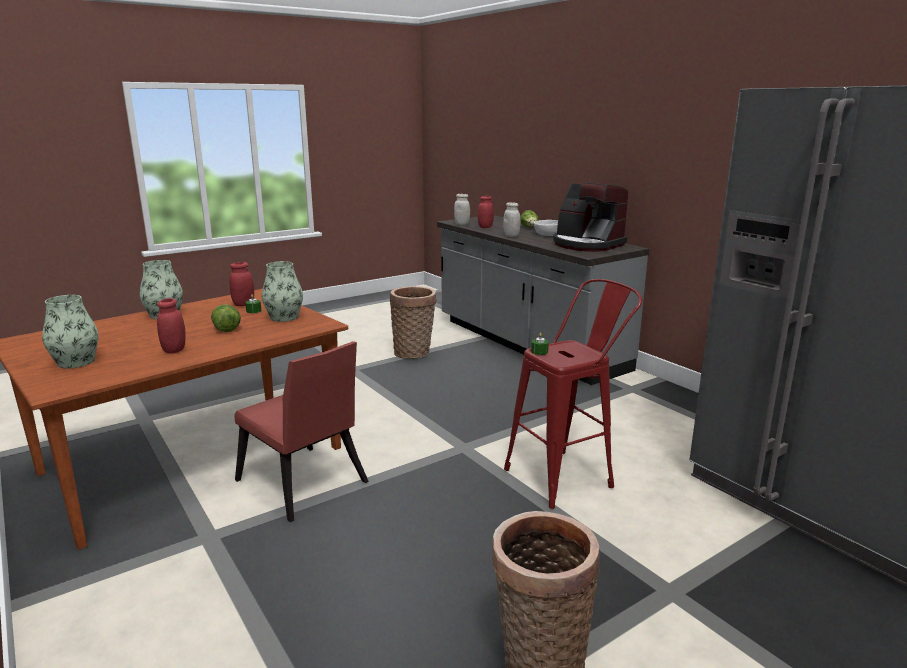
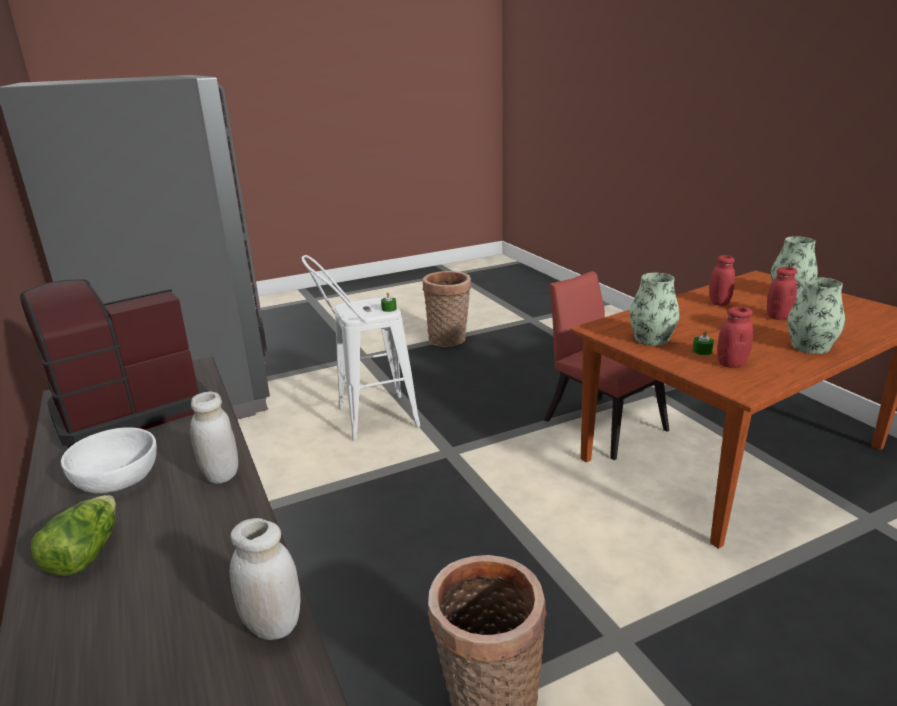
camera: 170 degrees left, 5 degrees up
lettuce [211,304,241,332] -> none
red jar [478,196,494,228] -> red jar moved to [767,267,797,320]
red stool [504,279,642,509] -> white stool [302,255,420,441]
coffee machine [553,182,628,252] -> coffee machine turned 90 degrees counterclockwise [20,279,208,448]

